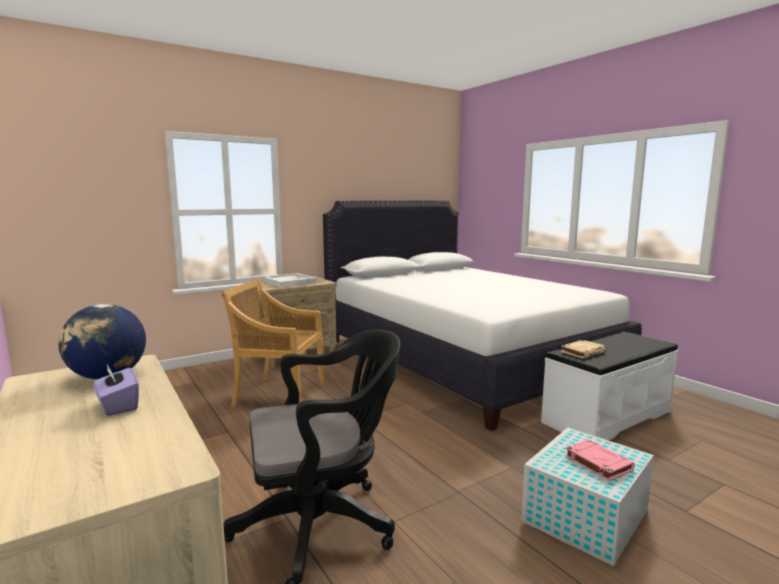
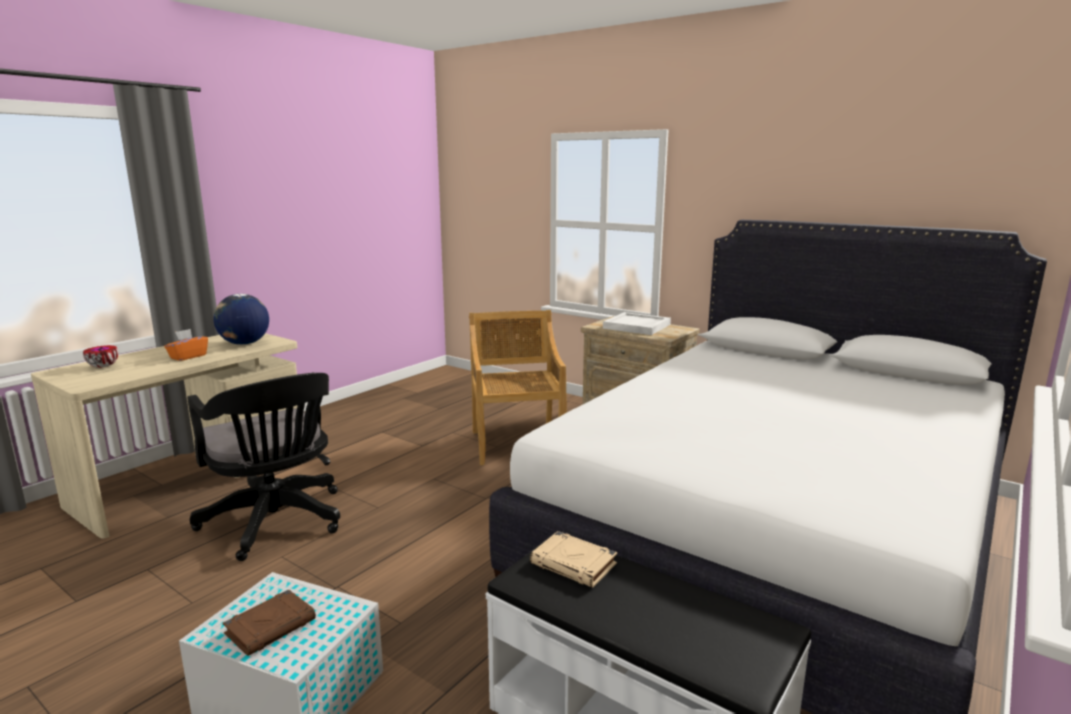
camera: 70 degrees right, 5 degrees up
purple tissue box [94,364,139,416] -> orange tissue box [164,329,208,361]
pink book [565,439,635,481] -> brown book [223,589,316,656]
none -> bowl [83,345,118,368]

